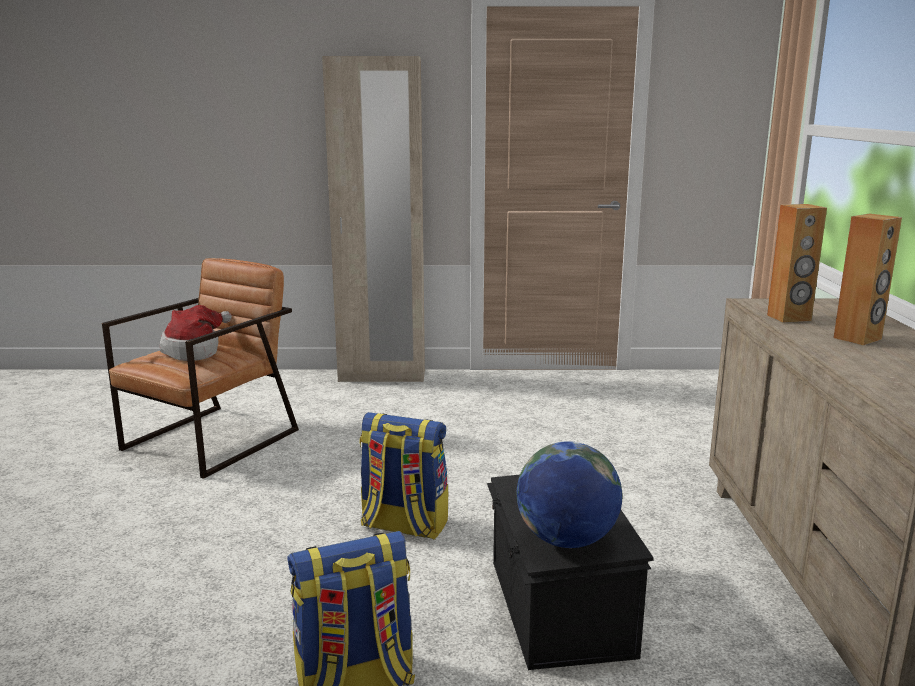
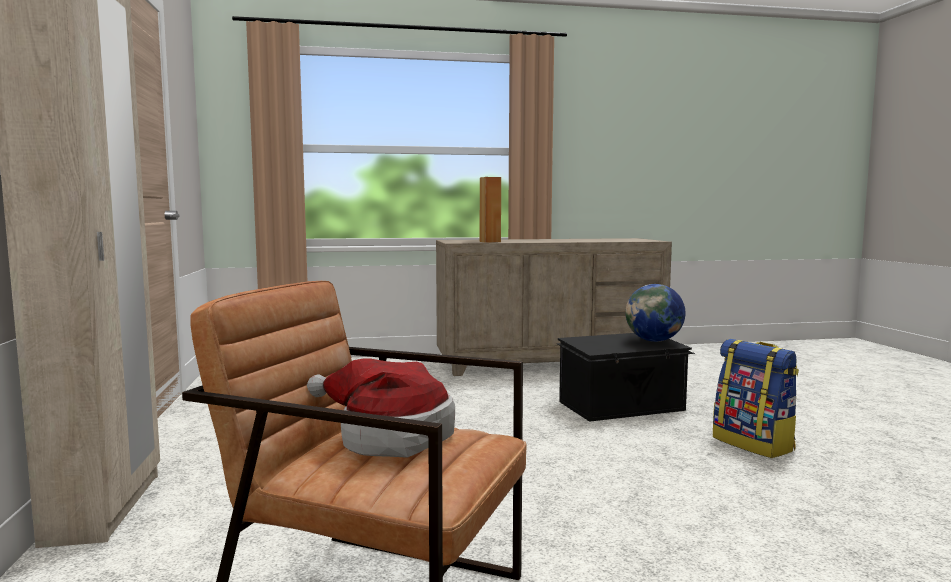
camera: 100 degrees left, 10 degrees down
backpack [359,412,448,540] -> none
brown speaker [833,214,902,345] -> none

